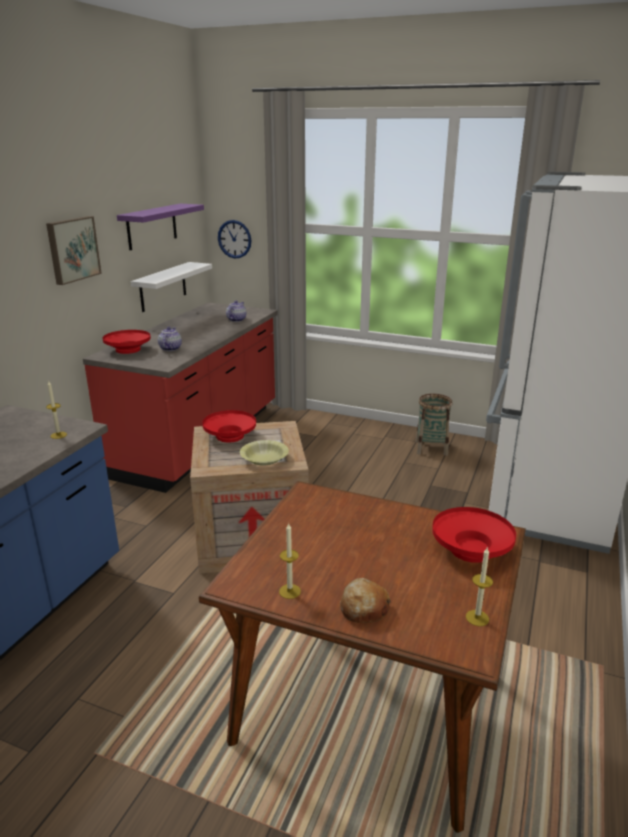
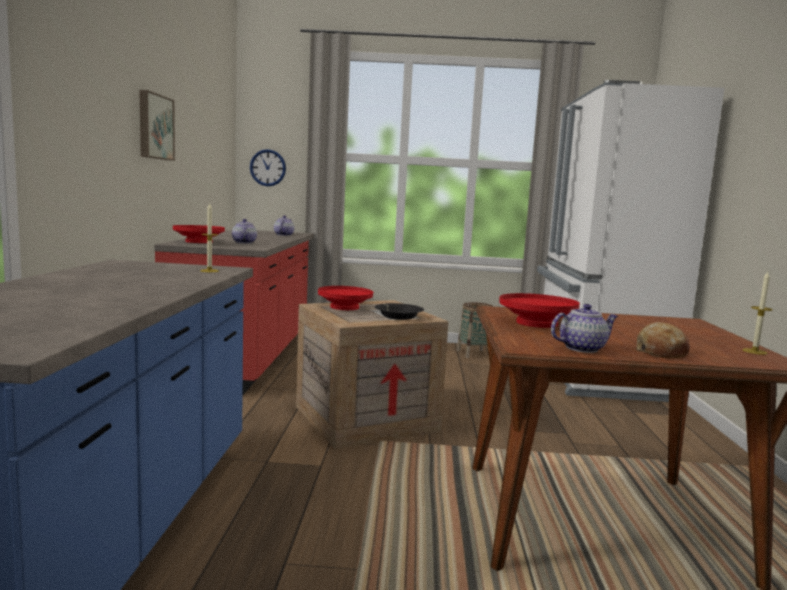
camera: 20 degrees left, 15 degrees down
purple shelf [117,204,204,250] -> none
white shelf [131,262,212,312] -> none
yellow bowl [240,440,289,465] -> black bowl [375,303,424,320]
candle [279,524,301,599] -> teapot [551,304,618,353]
red bowl [432,507,516,563] -> red bowl moved to [499,293,580,328]

